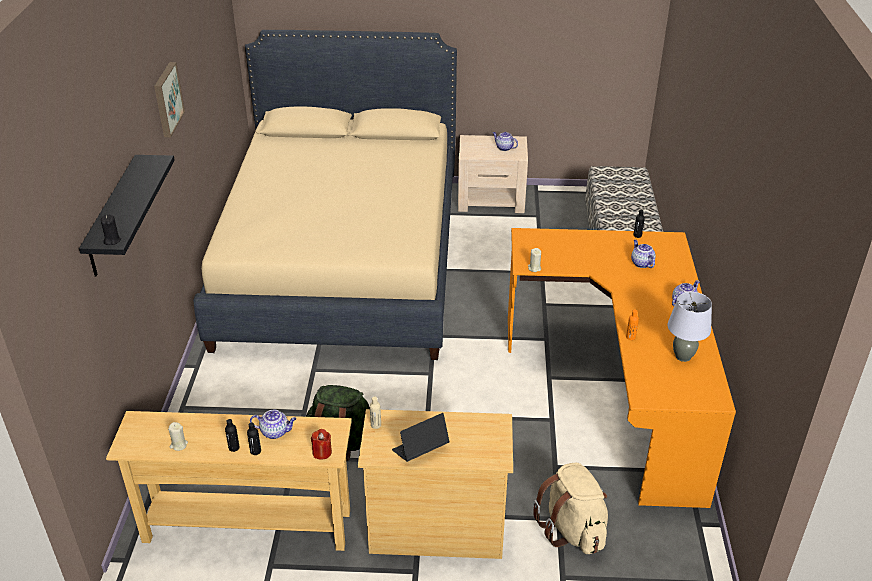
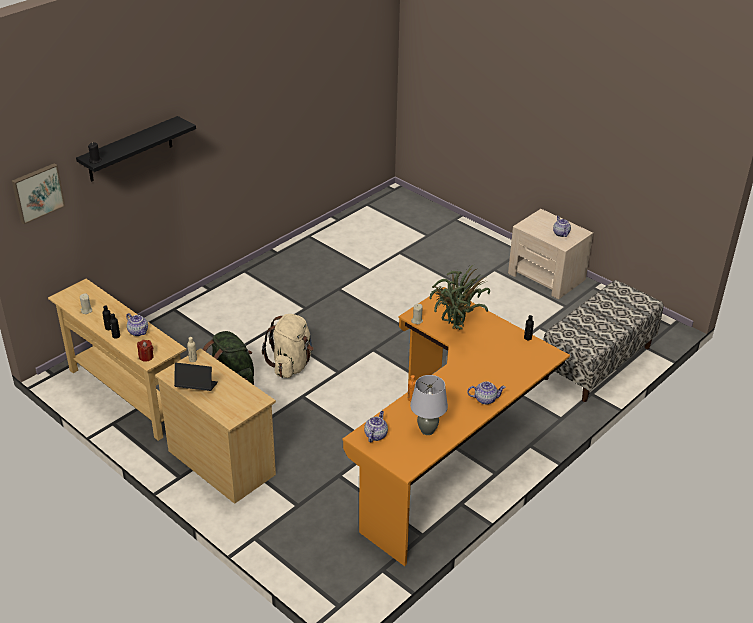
camera: 40 degrees right, 0 degrees up
picture [154,62,185,137] -> picture moved to [12,163,65,224]
beige bed [193,30,457,360] -> none
beige backpack [533,463,608,554] -> beige backpack moved to [262,314,314,378]
teapot [631,240,656,268] -> teapot moved to [364,411,388,442]
none -> potted plant [430,265,490,330]

